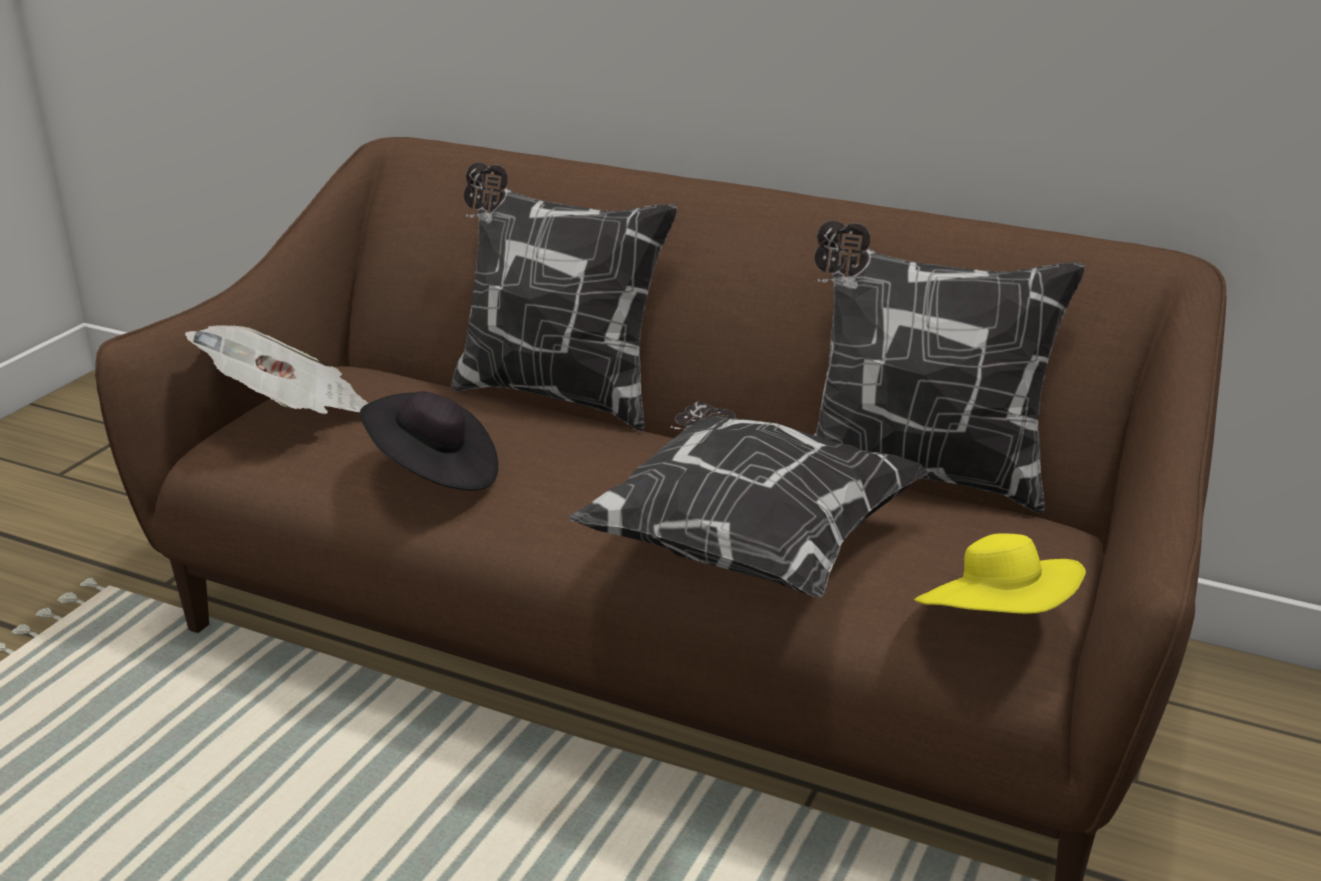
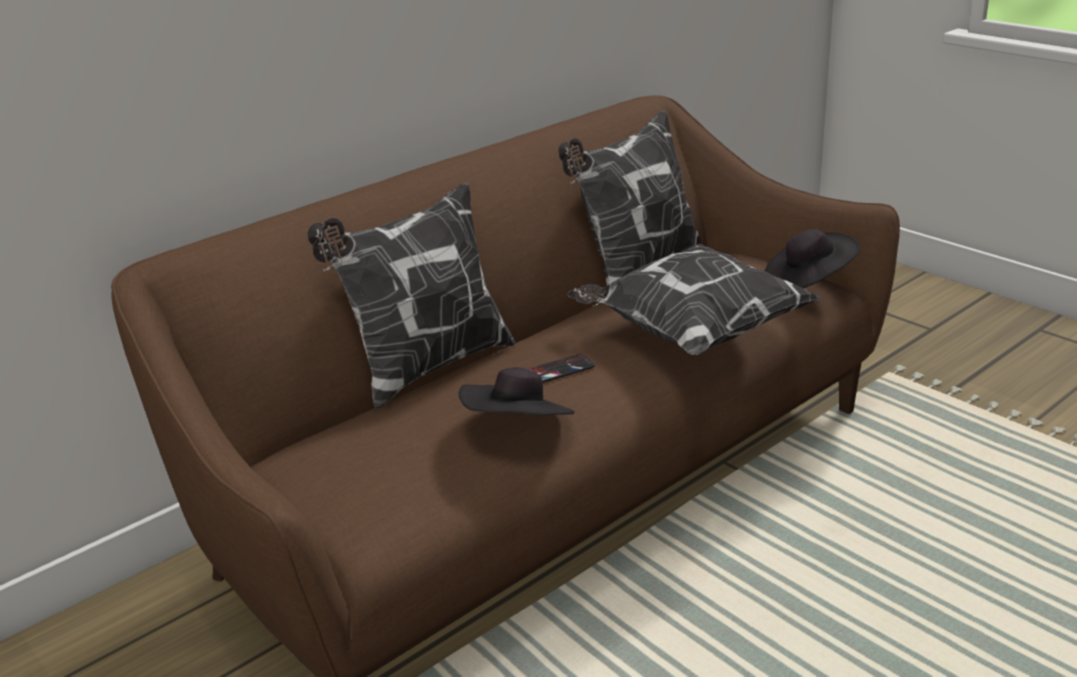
camera: 65 degrees left, 0 degrees up
newspaper [185,325,368,414] -> none
yellow hat [914,533,1086,614] -> black hat [764,229,860,288]
none -> phone [528,354,595,383]

